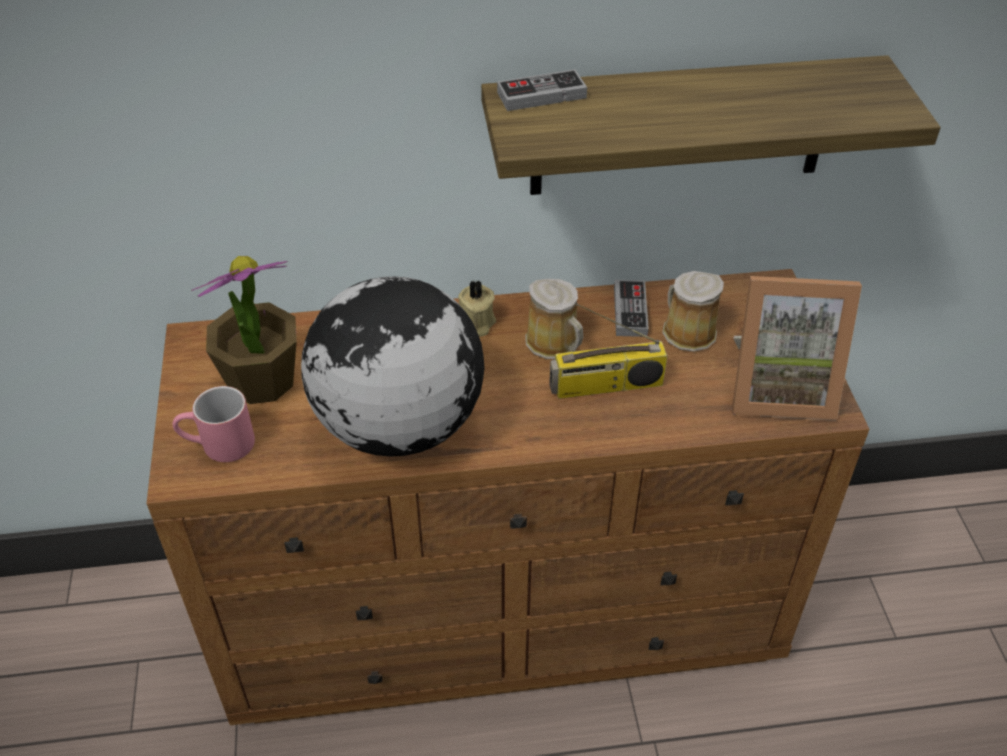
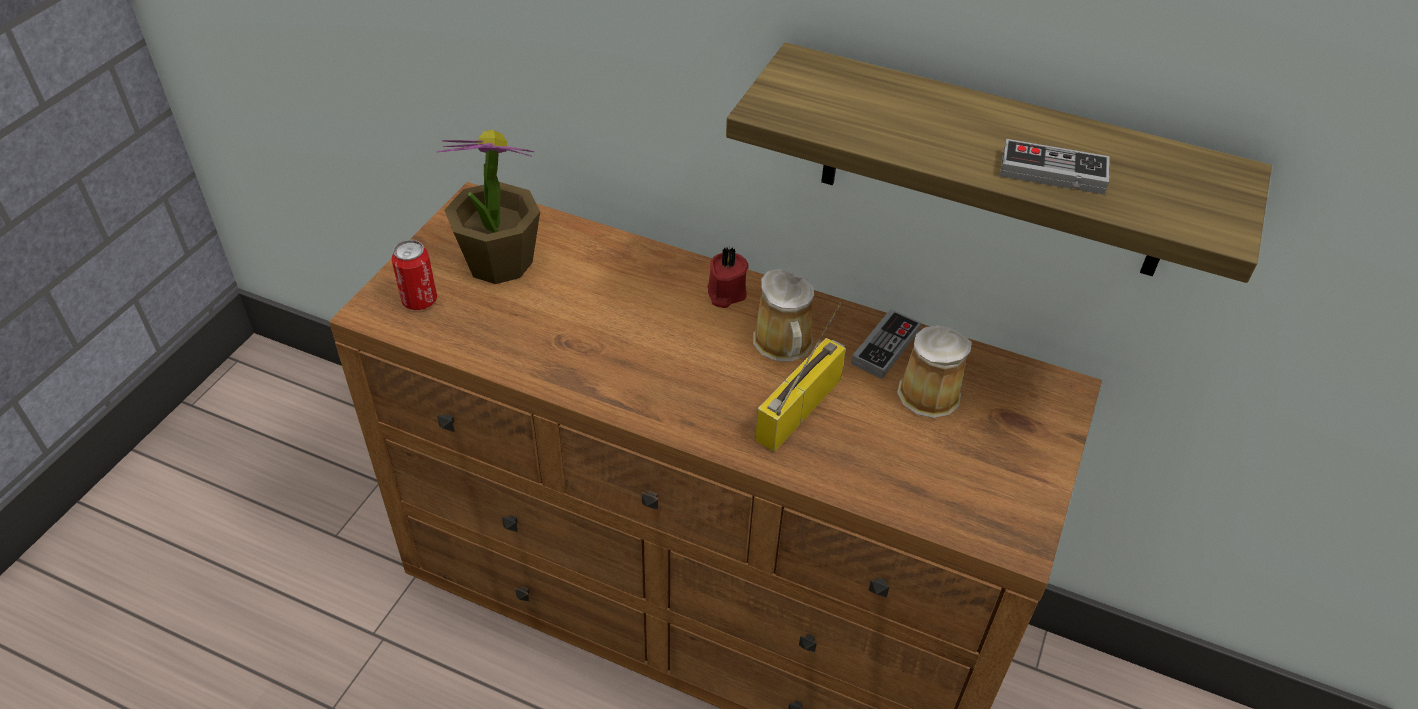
camera: 30 degrees right, 0 degrees up
pink mug [173,386,255,462] -> can [391,240,437,310]
globe [301,276,485,457] -> none
beige candle [458,279,496,337] -> red candle [707,247,749,308]
game controller [497,69,587,111] -> game controller moved to [1000,139,1110,195]
radio [549,303,667,399] -> radio turned 105 degrees clockwise [755,303,846,452]
picture frame [732,276,862,421] -> none

